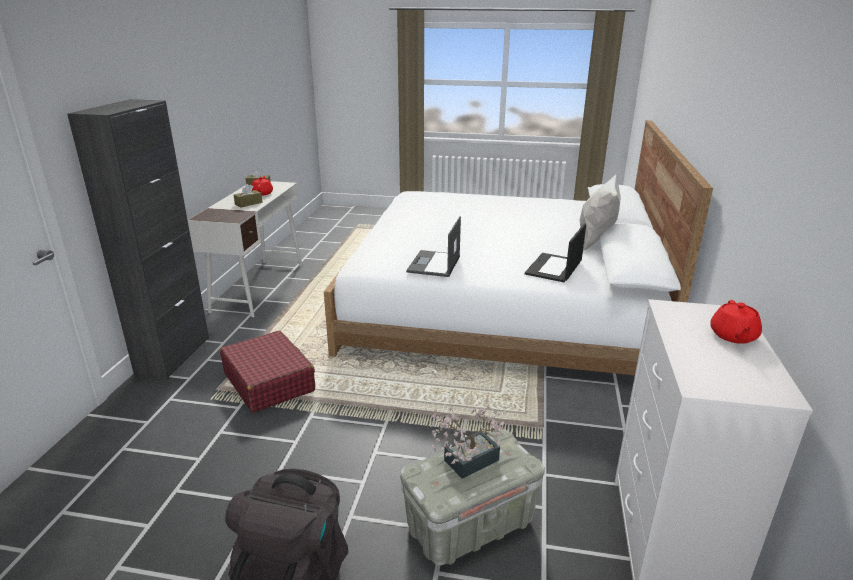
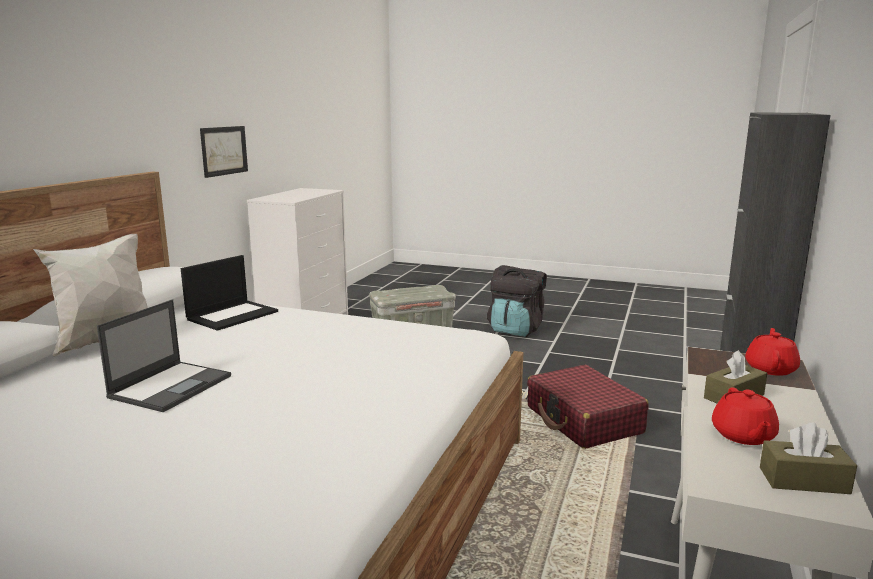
camera: 170 degrees left, 10 degrees down
laptop [406,216,461,277] -> laptop moved to [97,299,231,412]
potted plant [430,406,504,479] -> none
red teapot [710,300,762,344] -> red teapot moved to [745,328,800,376]
none -> picture [200,126,248,178]

